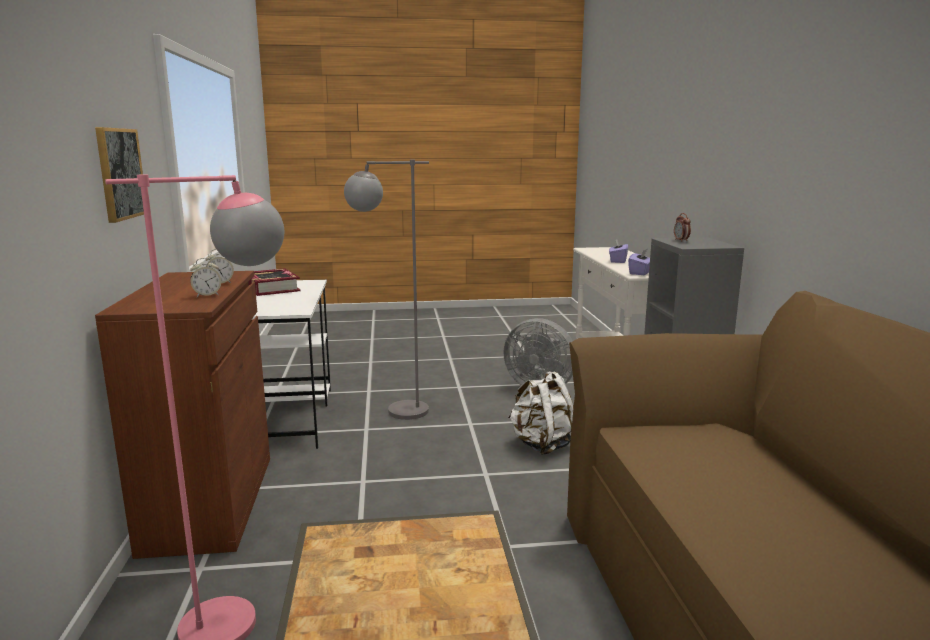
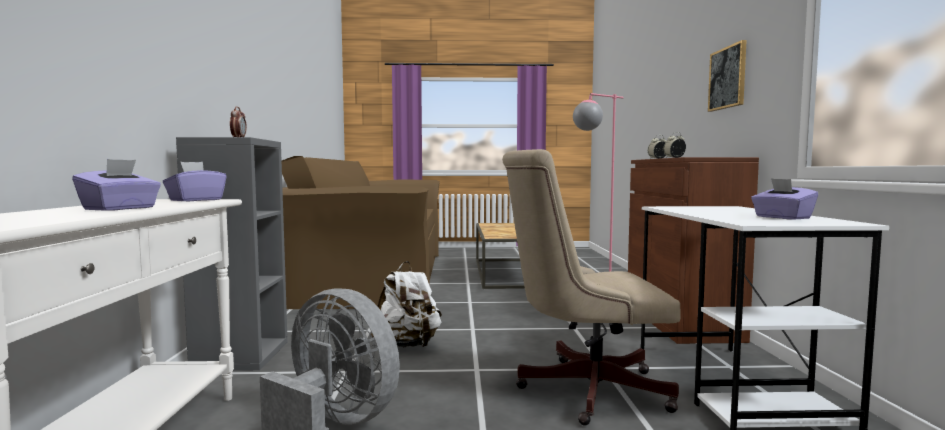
camera: 175 degrees left, 10 degrees down
book [248,268,301,296] -> purple tissue box [751,178,819,219]
grey floor lamp [344,160,429,420] -> beige office chair [502,149,681,426]

